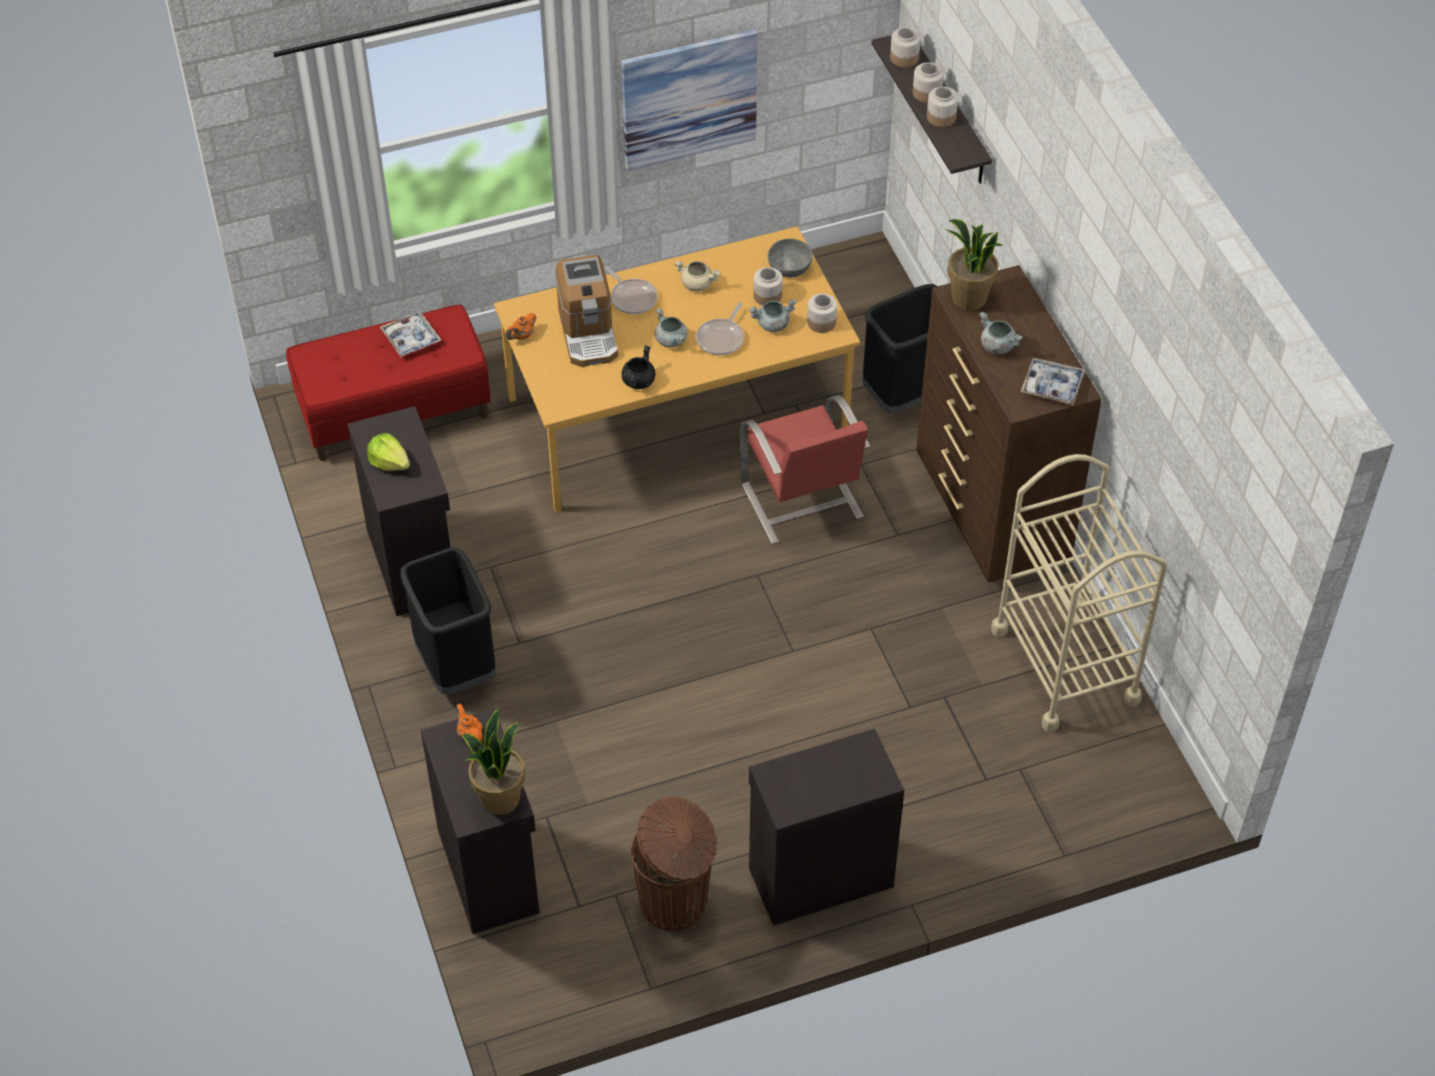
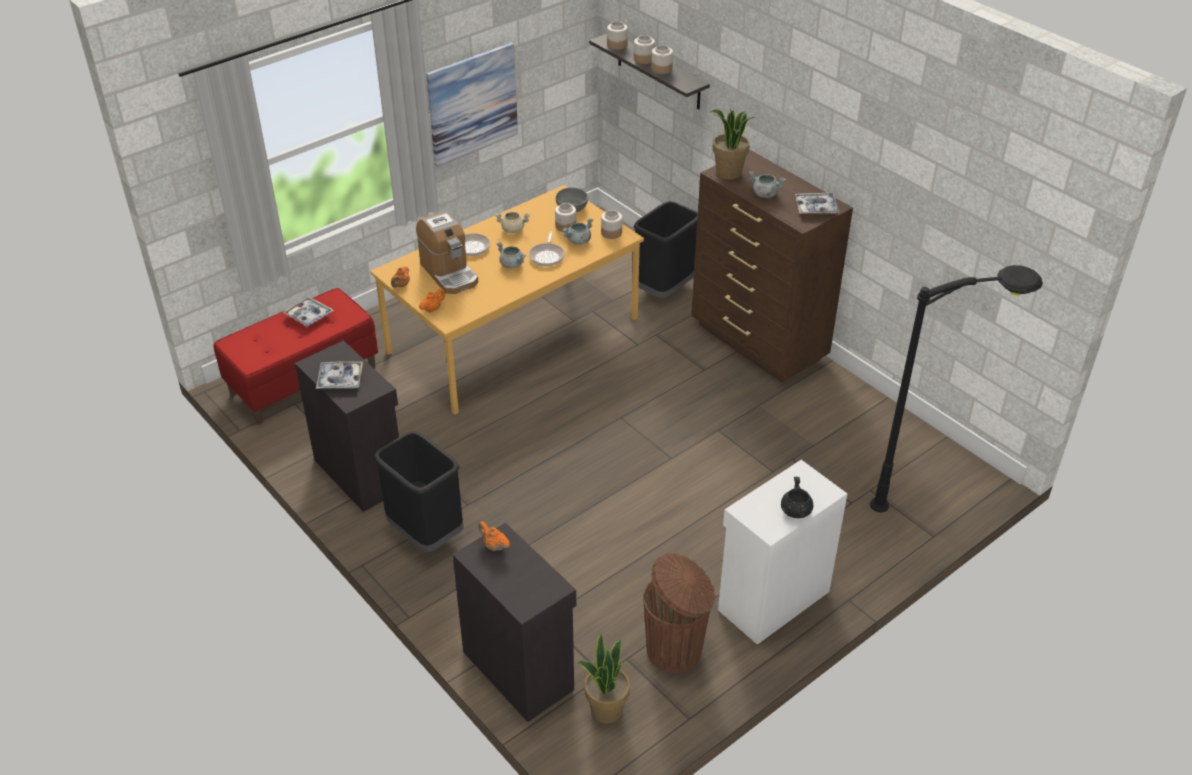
camera: 20 degrees left, 10 degrees down
lettuce [367,433,410,471] -> tray [316,361,363,389]
potted plant [462,708,525,815] -> potted plant moved to [578,633,630,723]
black cooking pot [621,345,656,389] -> black cooking pot moved to [781,477,813,518]
red chair [740,395,870,544] -> none
black cabinet [749,729,904,926] -> white cabinet [718,460,847,645]
beige cart [991,454,1167,732] -> none
none -> orange teapot [419,288,445,312]
none -> black floor lamp [870,265,1043,512]

